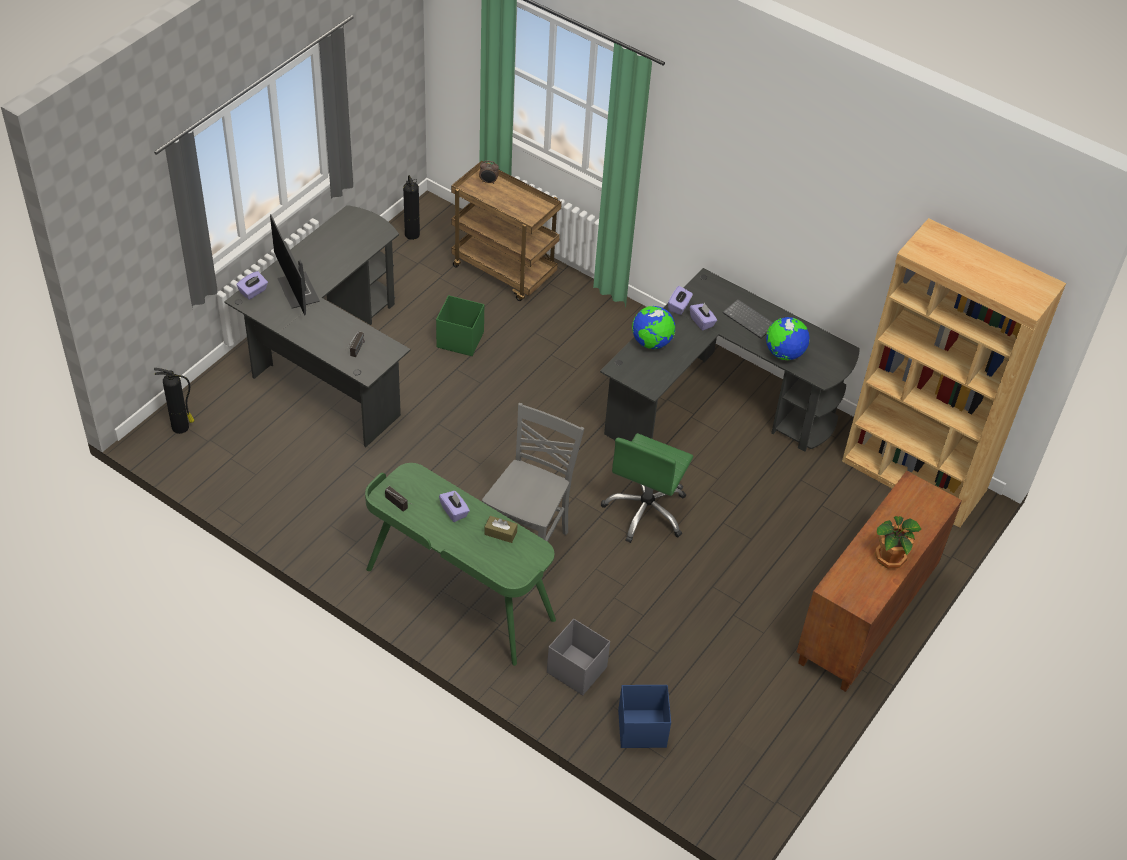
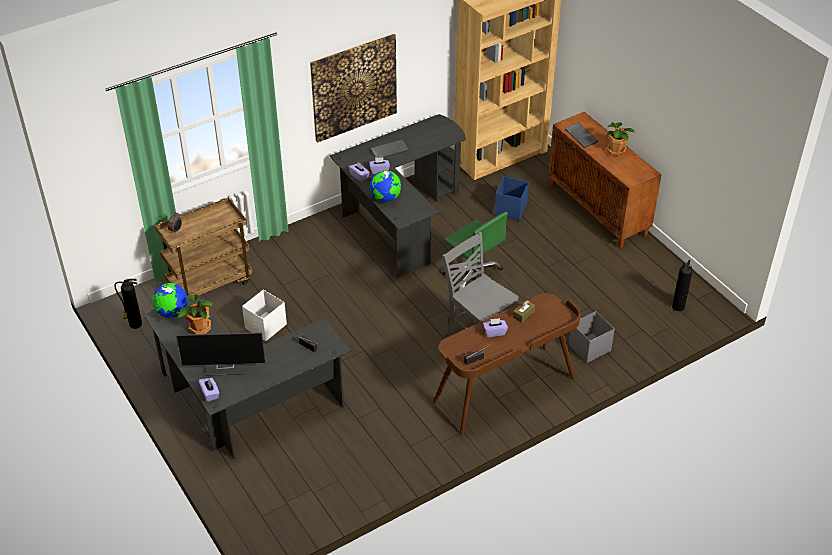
camera: 65 degrees left, 5 degrees down
fire extinguisher [154,368,195,434] -> fire extinguisher moved to [672,260,693,312]
green desk [365,463,556,666] -> brown desk [433,293,581,436]
green storage box [436,295,484,356] -> white storage box [242,289,287,341]
blue storage box [618,685,671,748] -> blue storage box moved to [494,176,529,220]
globe [766,317,810,360] -> globe moved to [152,283,188,318]
none -> potted plant [177,294,213,334]
none -> picture [310,34,397,143]
none -> keyboard [565,122,598,148]

